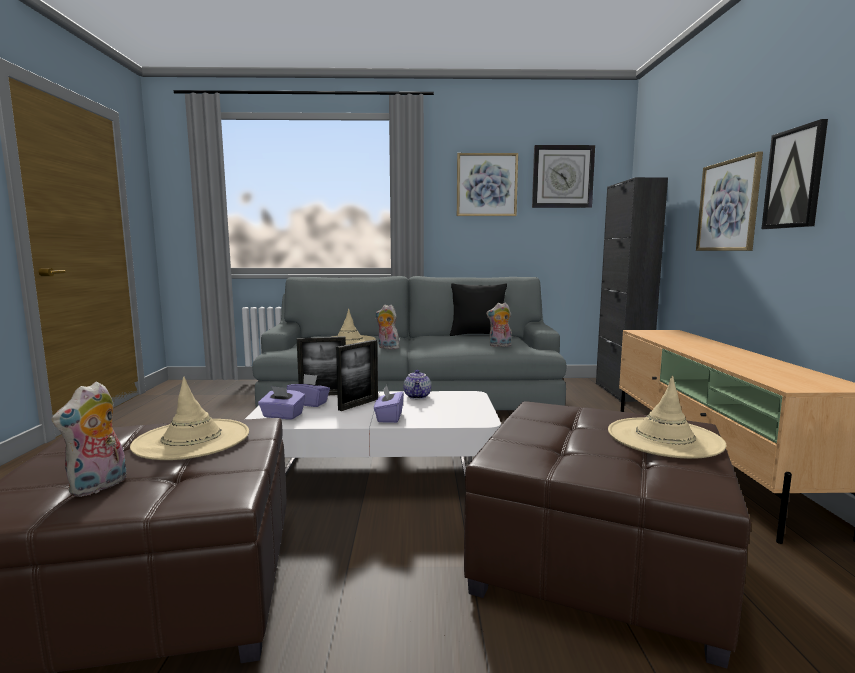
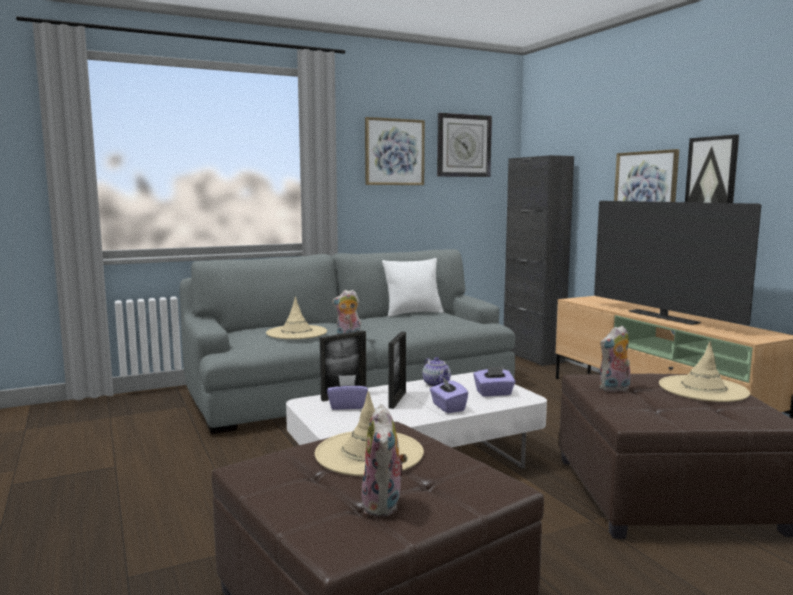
camera: 25 degrees left, 0 degrees up
purple tissue box [258,386,305,420] -> purple tissue box moved to [474,366,516,397]
black pillow [450,283,507,336] -> white pillow [382,258,444,317]
plush toy [486,303,512,347] -> plush toy moved to [599,325,630,392]
none -> television [594,201,761,326]

